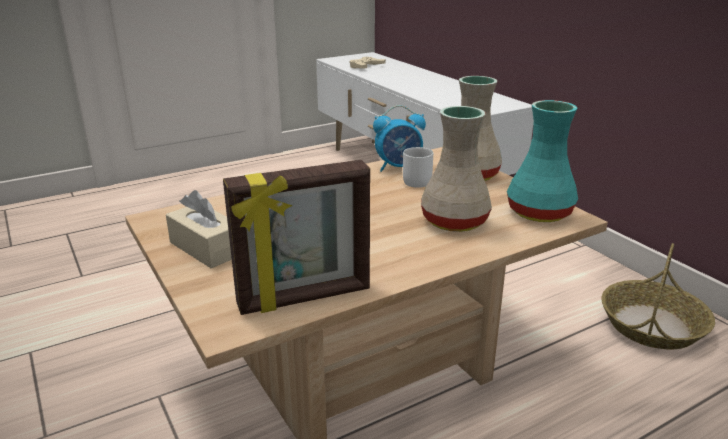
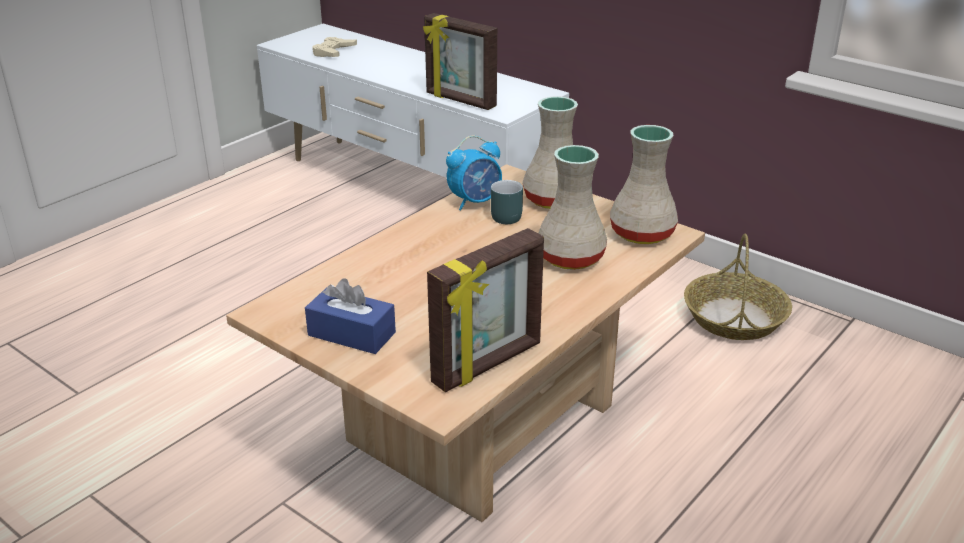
camera: 20 degrees left, 5 degrees up
beige tissue box [166,190,232,268] -> blue tissue box [305,278,396,354]
white mug [403,147,433,188] -> turquoise mug [491,180,523,224]
turquoise vase [507,100,578,222] -> beige vase [610,125,678,244]
none -> picture frame [423,13,497,110]

